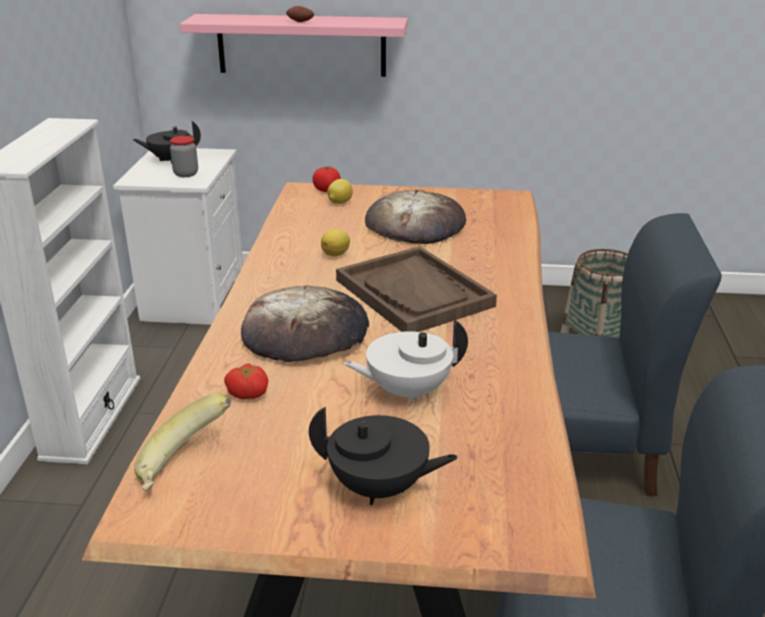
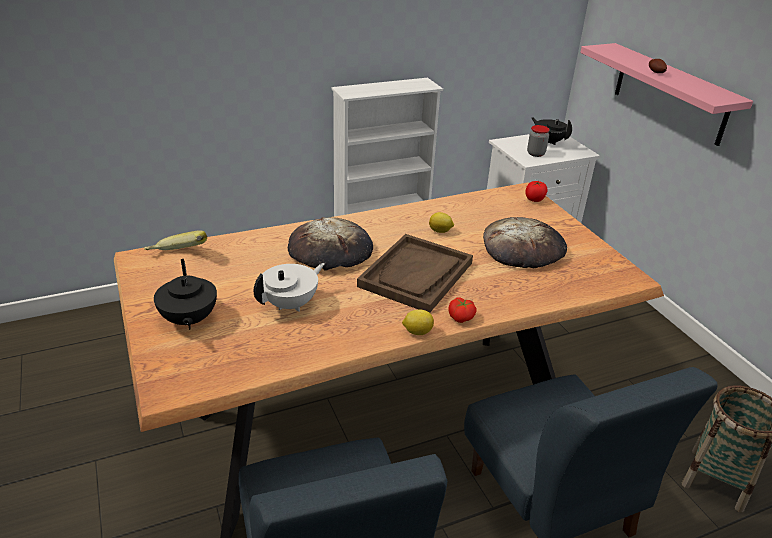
camera: 60 degrees right, 5 degrees up
tomato [224,363,268,399] -> tomato moved to [448,298,477,323]
lemon [327,179,353,204] -> lemon moved to [402,310,434,335]
white teapot [343,319,468,403] -> white teapot turned 90 degrees clockwise [254,263,325,312]

